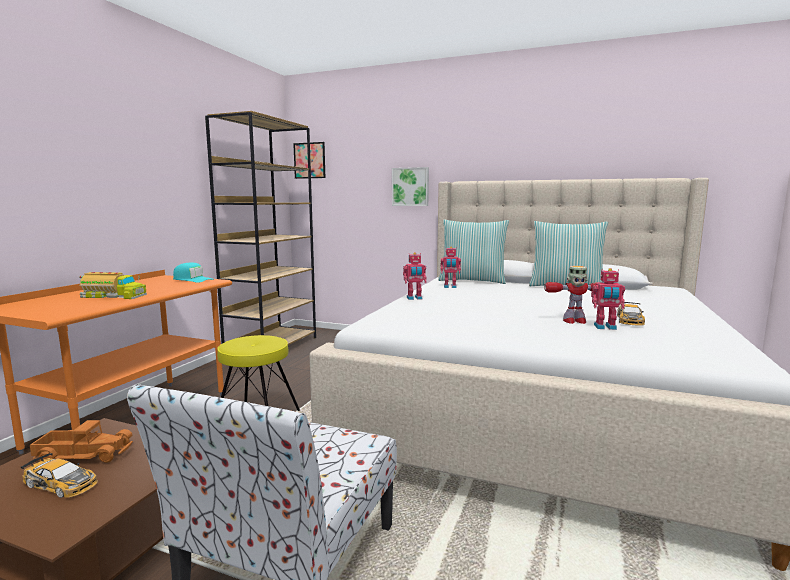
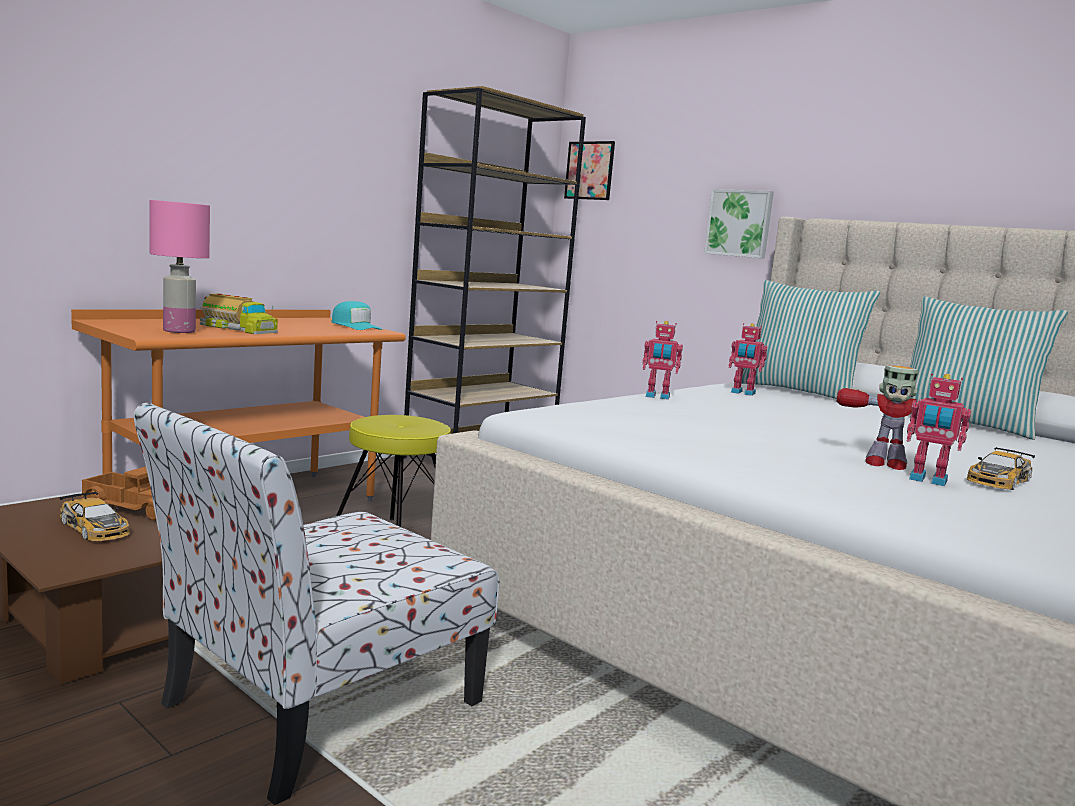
camera: 20 degrees right, 0 degrees up
none -> pink table lamp [150,200,210,333]

